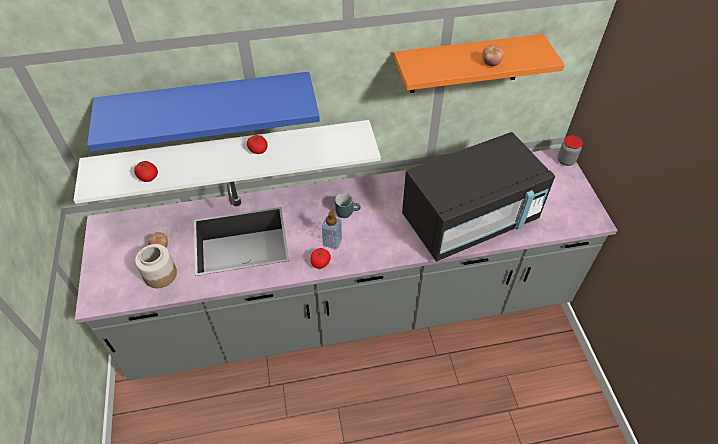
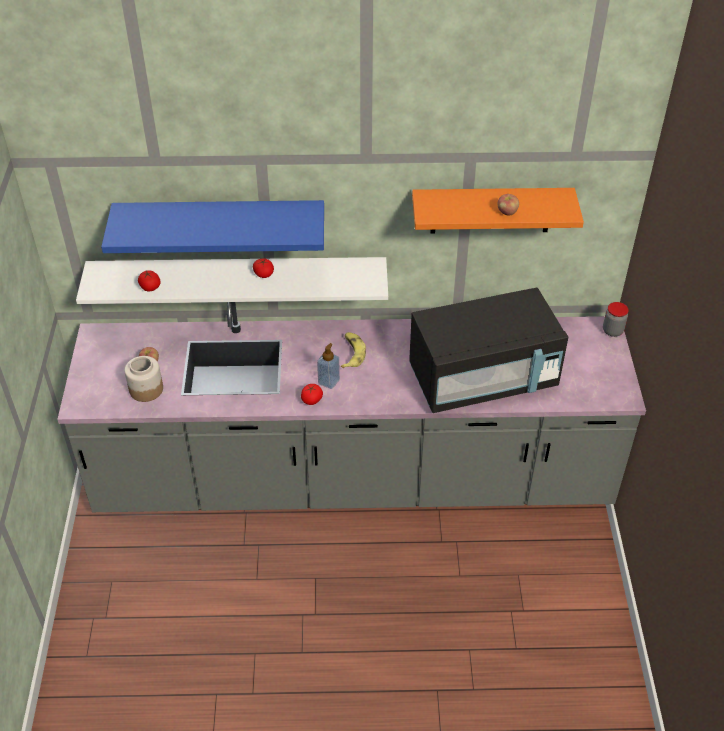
camera: 10 degrees right, 5 degrees down
turquoise mug [335,193,361,218] -> banana [341,332,366,368]

